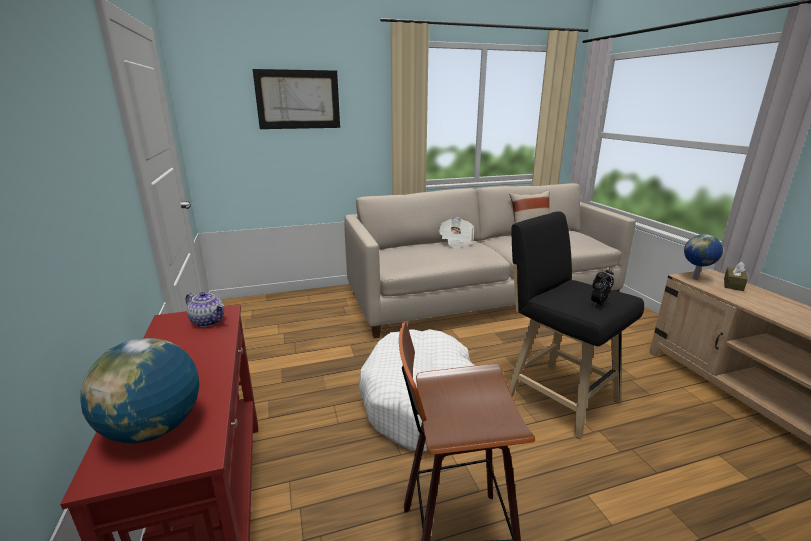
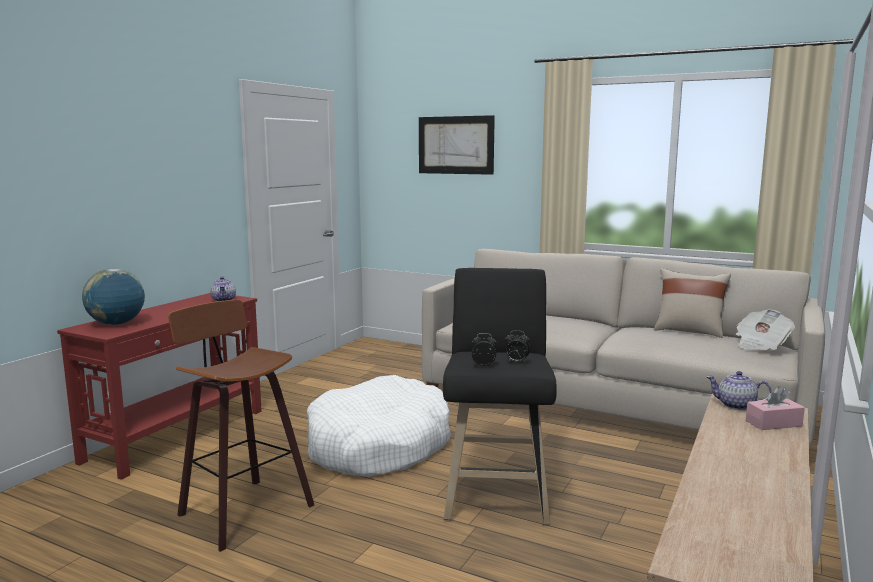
camera: 45 degrees right, 10 degrees down
newspaper [439,217,474,248] -> newspaper moved to [736,309,795,350]
globe [684,234,723,280] -> teapot [706,371,772,410]
brown tissue box [724,262,748,291] -> pink tissue box [746,386,805,430]

